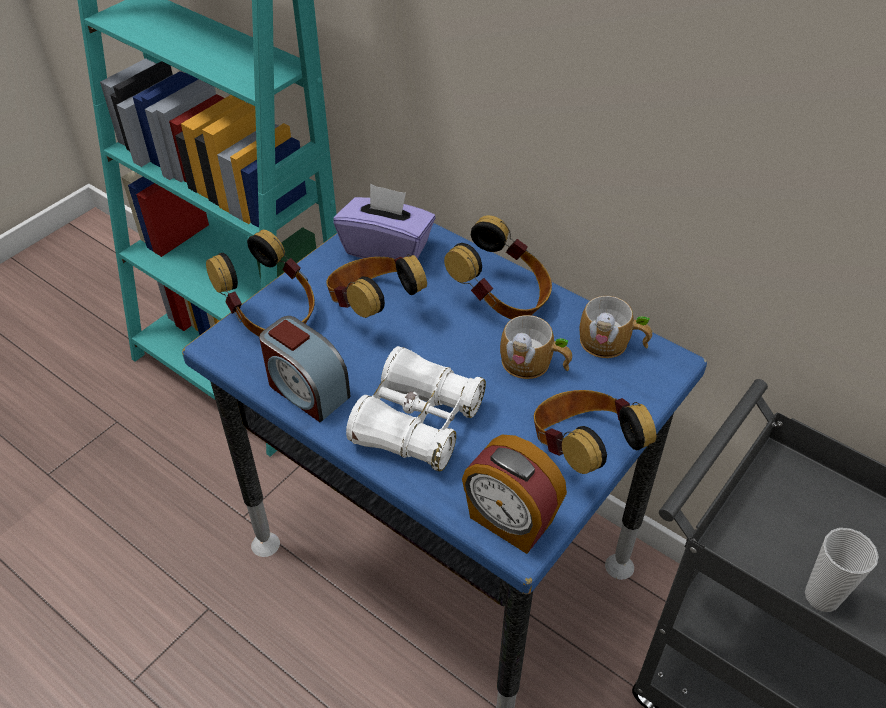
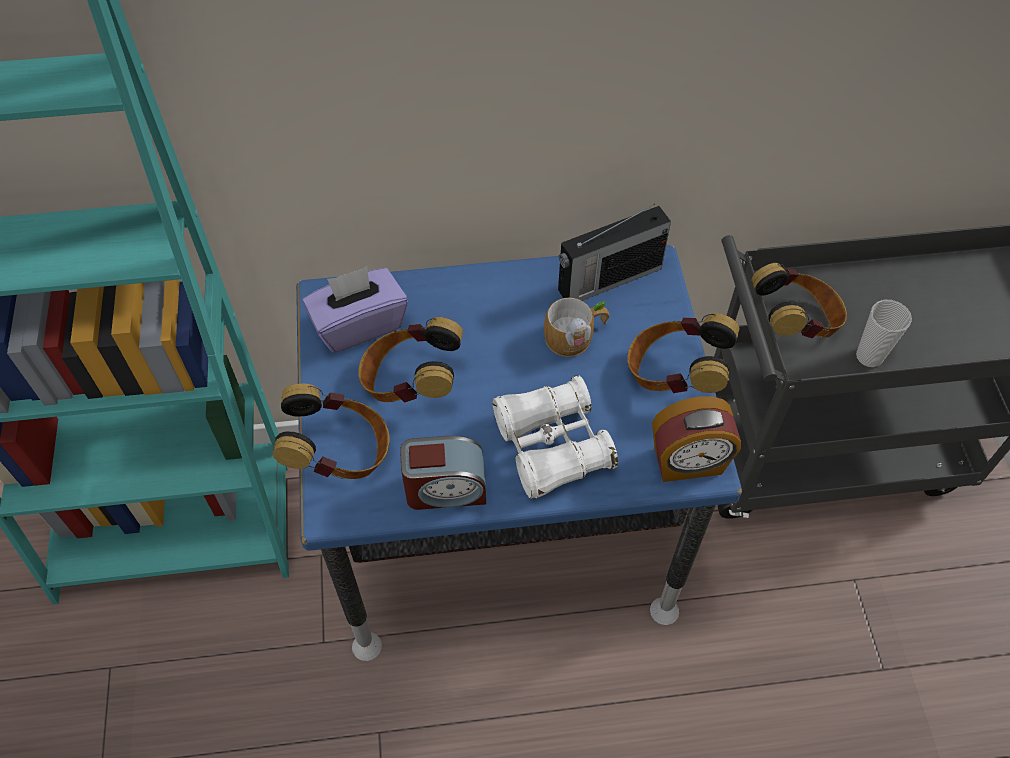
camera: 45 degrees left, 10 degrees up
headphones [444,215,552,319] -> headphones moved to [751,263,847,338]
mug [579,296,652,358] -> radio [558,204,671,301]

